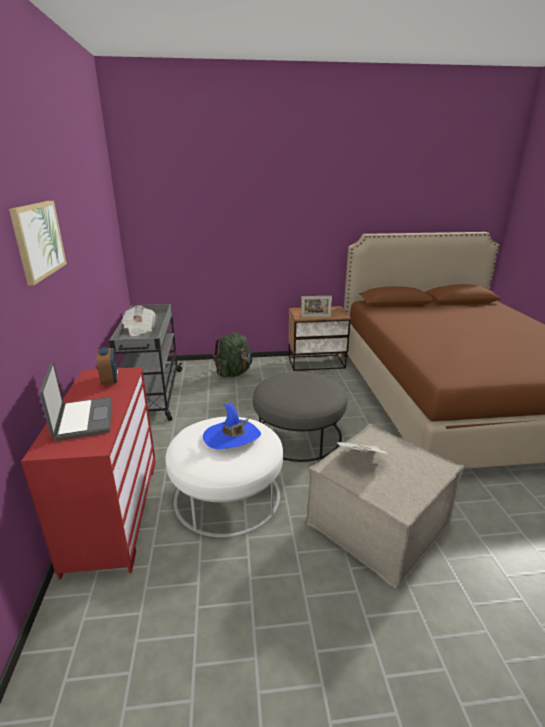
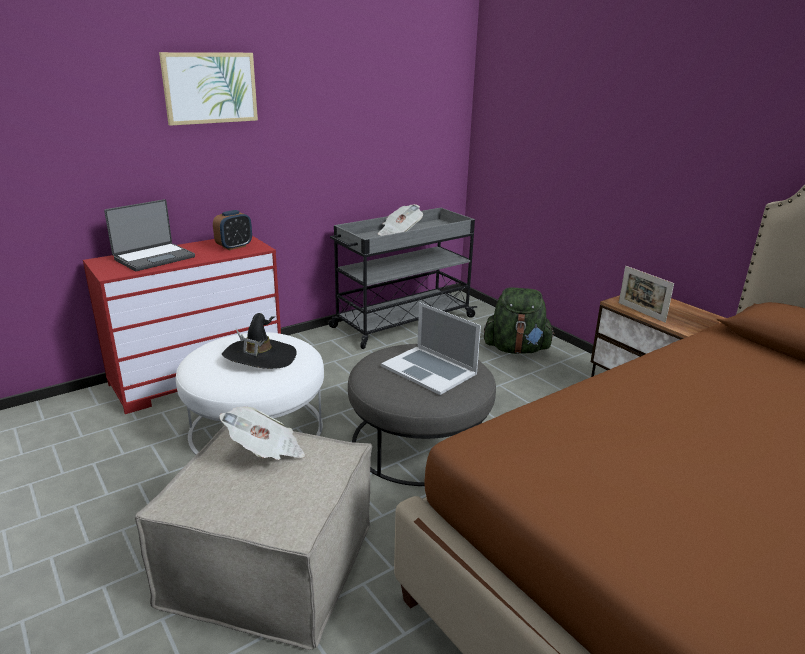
camera: 60 degrees right, 0 degrees up
blue hat [203,403,261,449] -> black hat [222,313,297,369]
none -> laptop [381,302,481,395]

